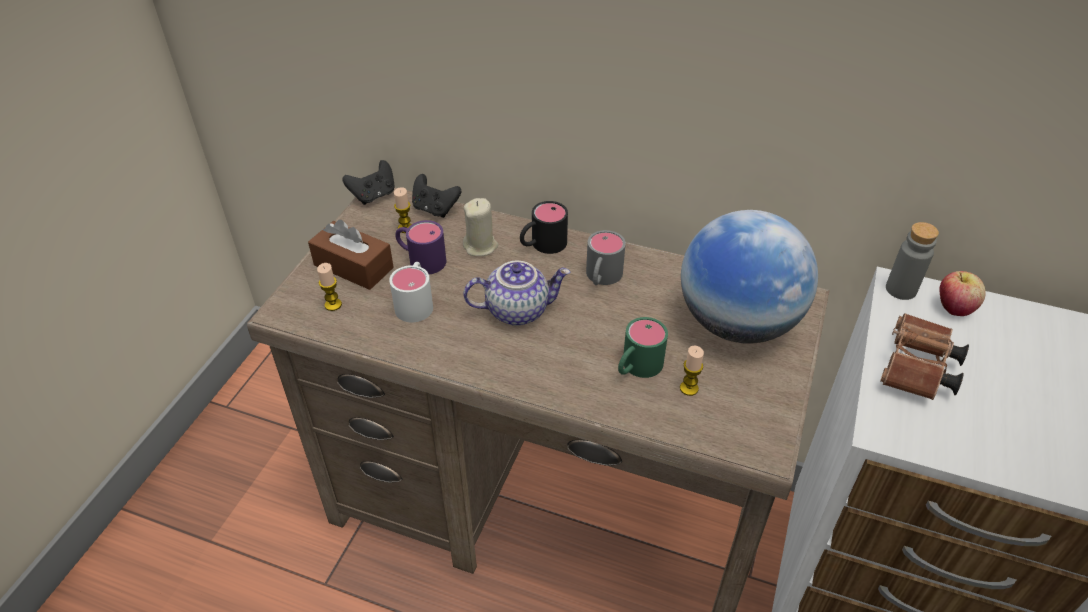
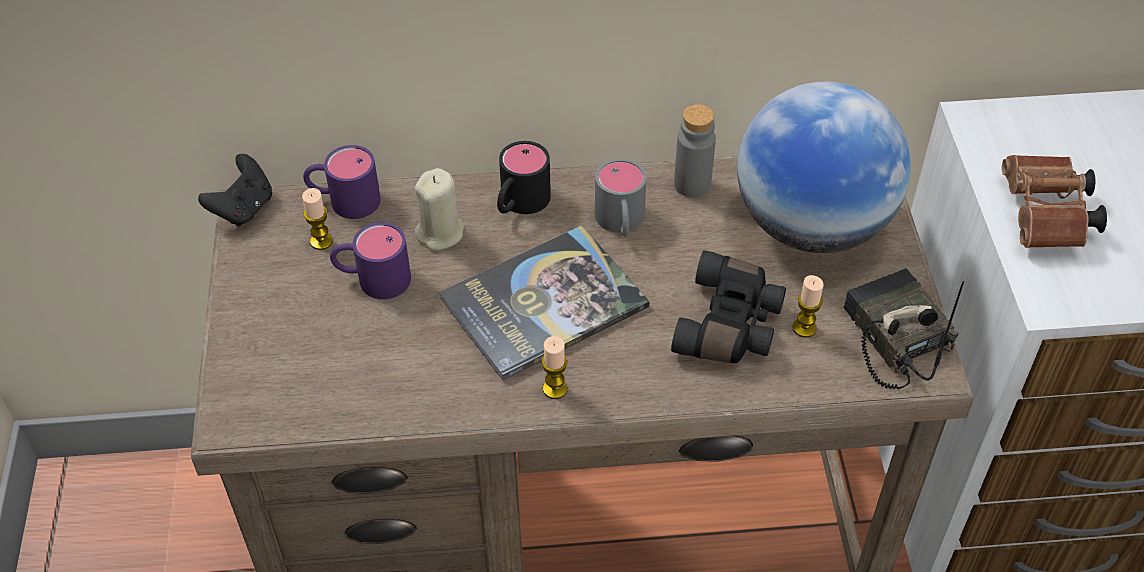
camera: 25 degrees left, 5 degrees up
brown tissue box [308,220,394,290] -> none
candle [317,263,342,311] -> candle moved to [542,336,567,399]
white mug [389,262,433,322] -> none
black game controller [412,174,461,218] -> purple mug [303,145,381,219]
teapot [463,261,570,326] -> book [439,225,650,380]
green mug [618,317,668,378] -> black binoculars [671,250,786,363]
grey bottle [886,222,939,300] -> grey bottle moved to [674,104,716,198]
apple [940,271,986,316] -> none
none -> radio [844,268,964,390]

